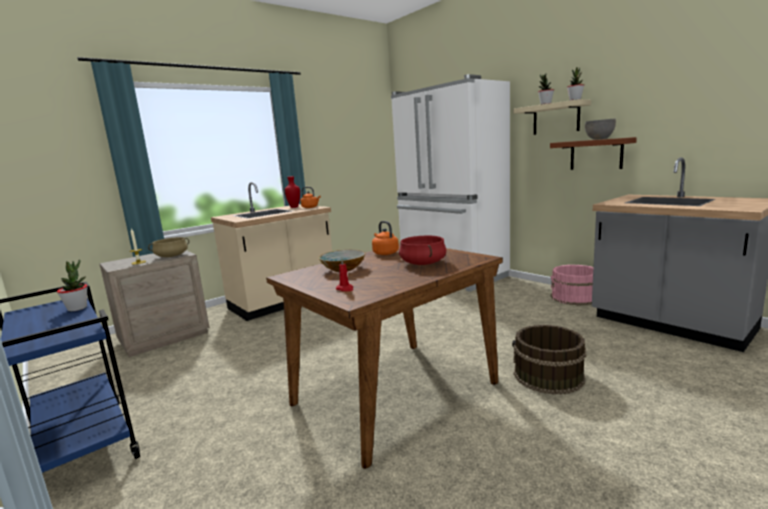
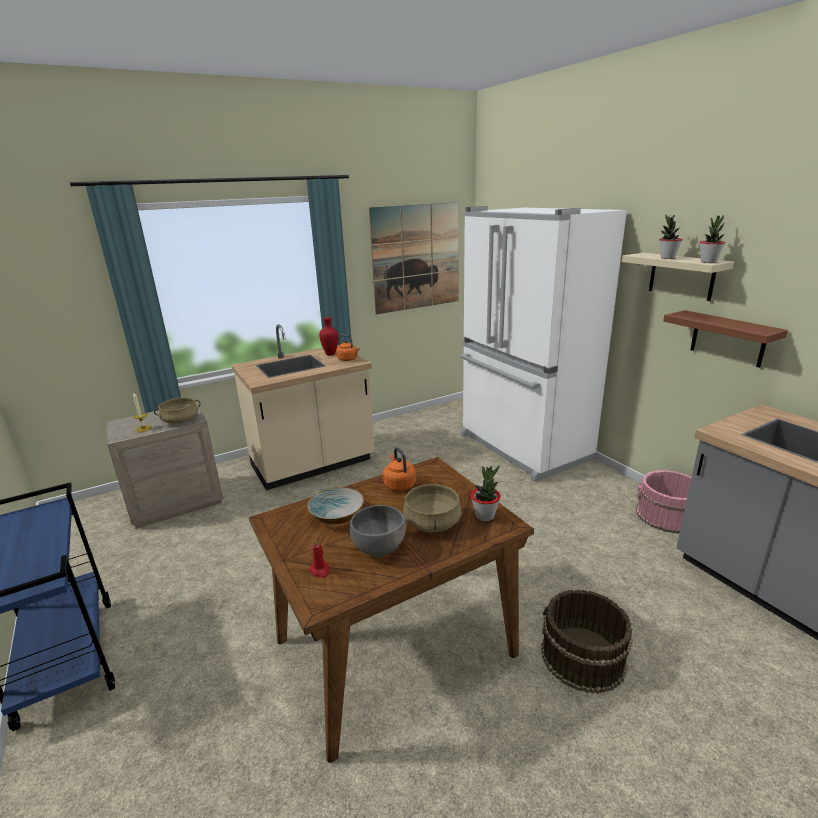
camera: 10 degrees right, 10 degrees up
potted plant [57,260,88,311] -> potted plant moved to [471,465,501,521]
red cooking pot [399,235,446,265] -> beige cooking pot [403,484,462,532]
grey bowl [585,119,616,140] -> grey bowl moved to [350,505,406,557]
none -> picture [369,202,459,314]

